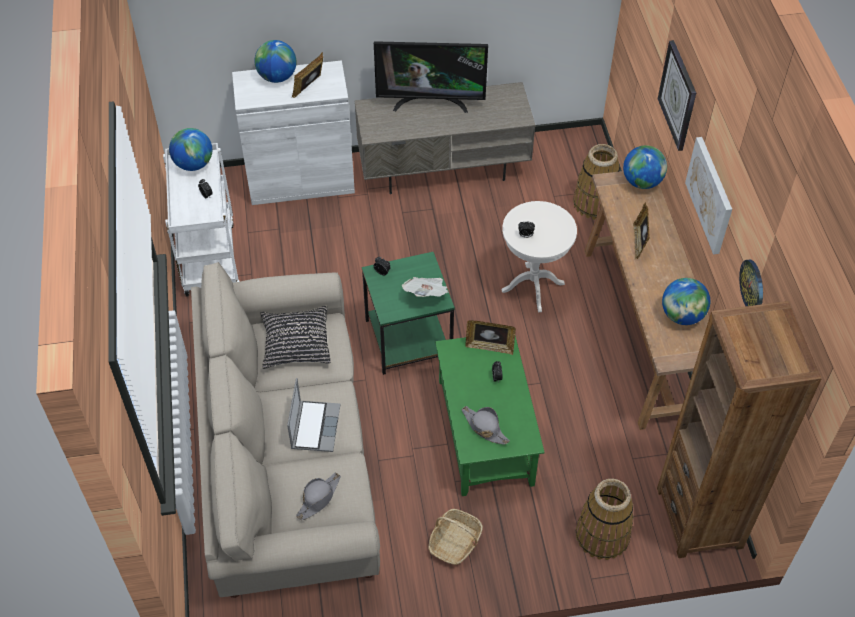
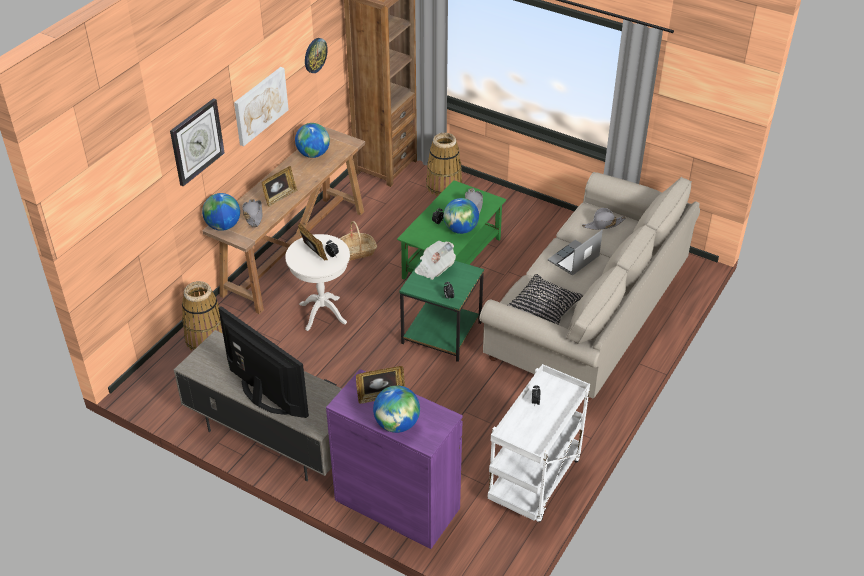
camera: 140 degrees left, 10 degrees down
globe [169,128,212,171] -> globe moved to [444,198,479,234]
white cabinet [232,60,355,205] -> purple cabinet [326,369,463,549]
basket [428,509,483,565] -> basket moved to [339,221,378,261]
picture frame [465,320,516,355] -> picture frame moved to [298,222,328,261]
none -> grey hat [242,199,263,227]

